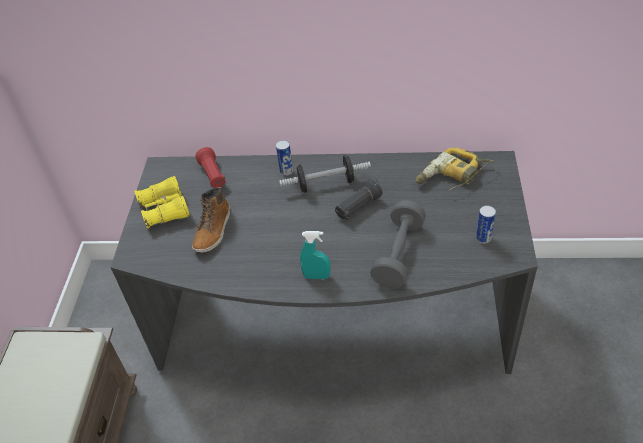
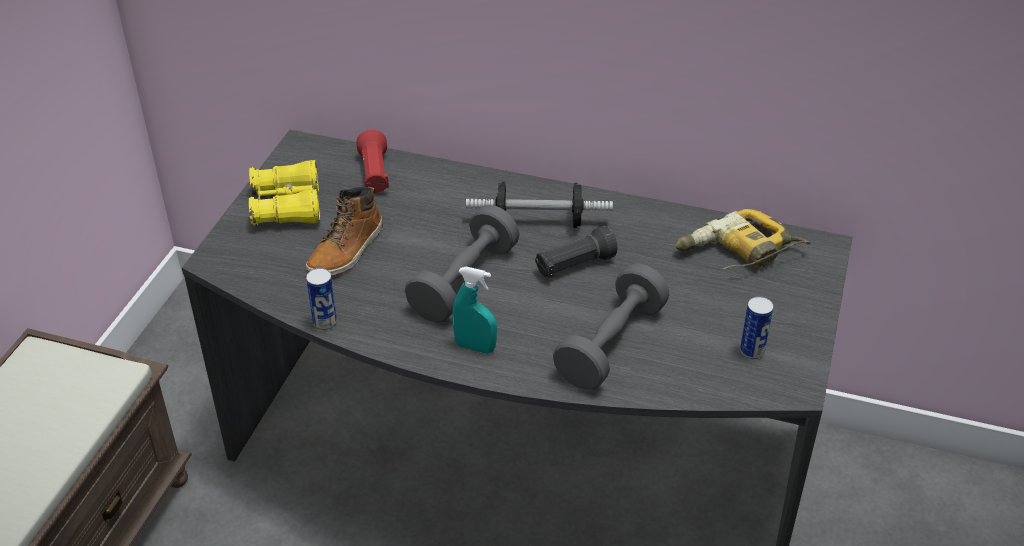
camera: 10 degrees right, 5 degrees down
can [276,140,293,176] -> can moved to [306,268,337,330]
none -> grey dumbbell [405,205,520,323]

